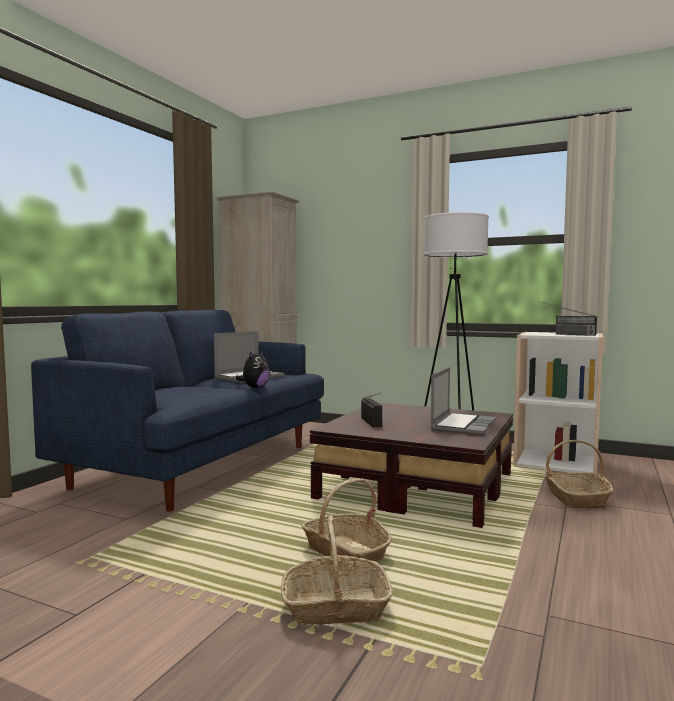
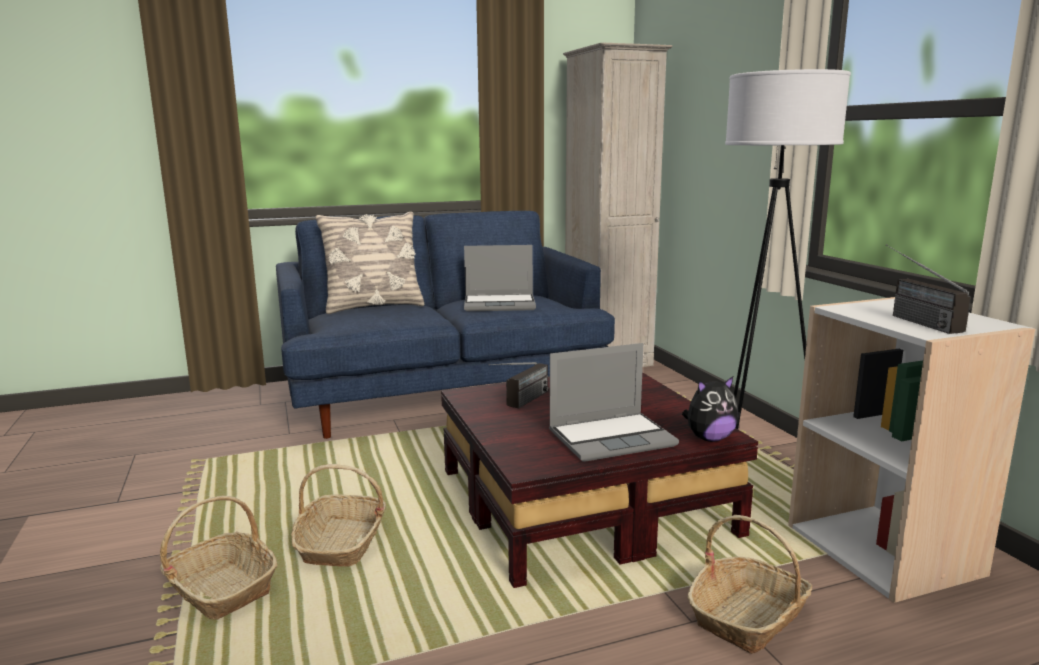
camera: 45 degrees right, 10 degrees up
plush toy [235,350,270,388] -> plush toy moved to [682,376,739,442]
none -> beige pillow [316,212,424,314]

